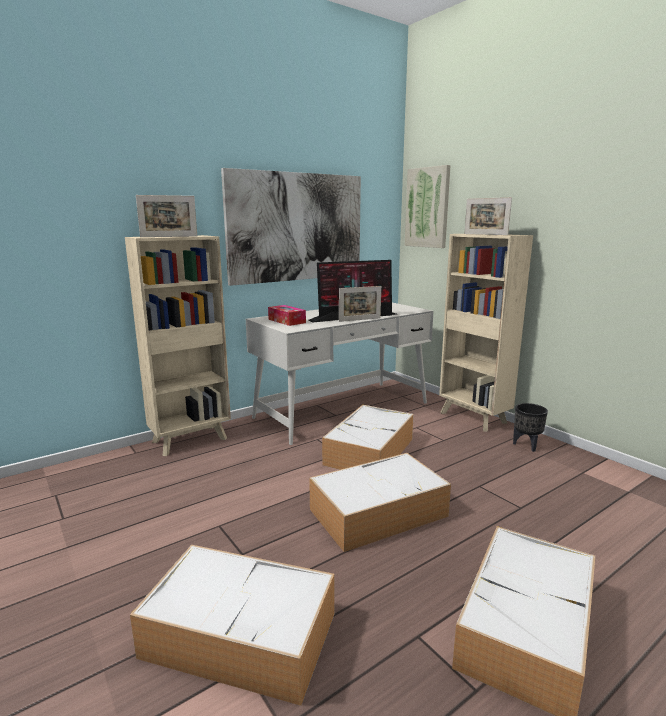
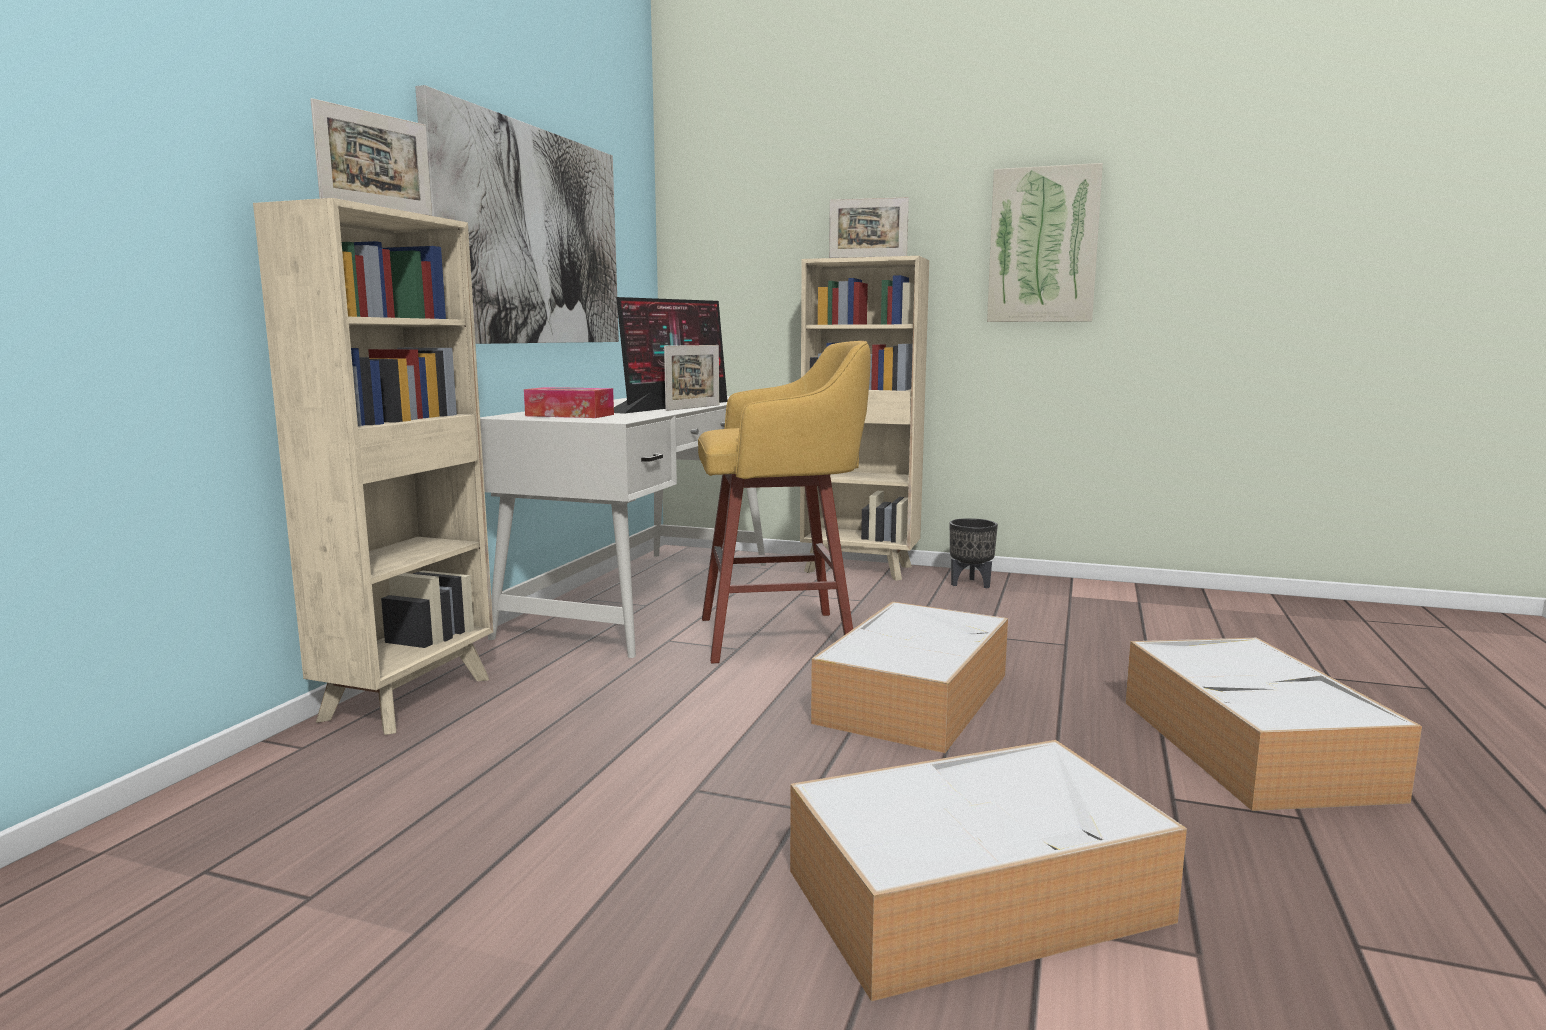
camera: 35 degrees left, 5 degrees down
storage box [322,405,414,470] -> yellow stool [698,341,871,663]
picture [405,165,451,248] -> picture moved to [987,163,1103,322]

